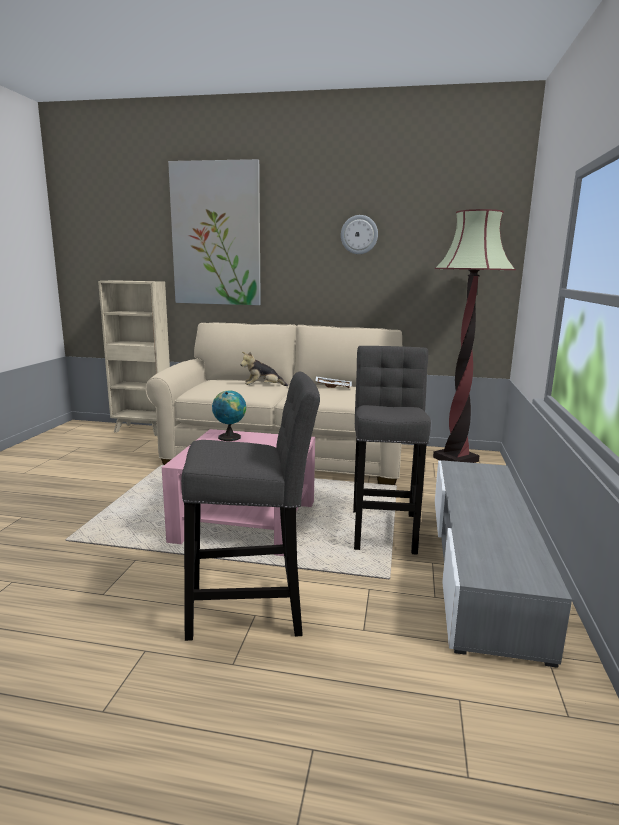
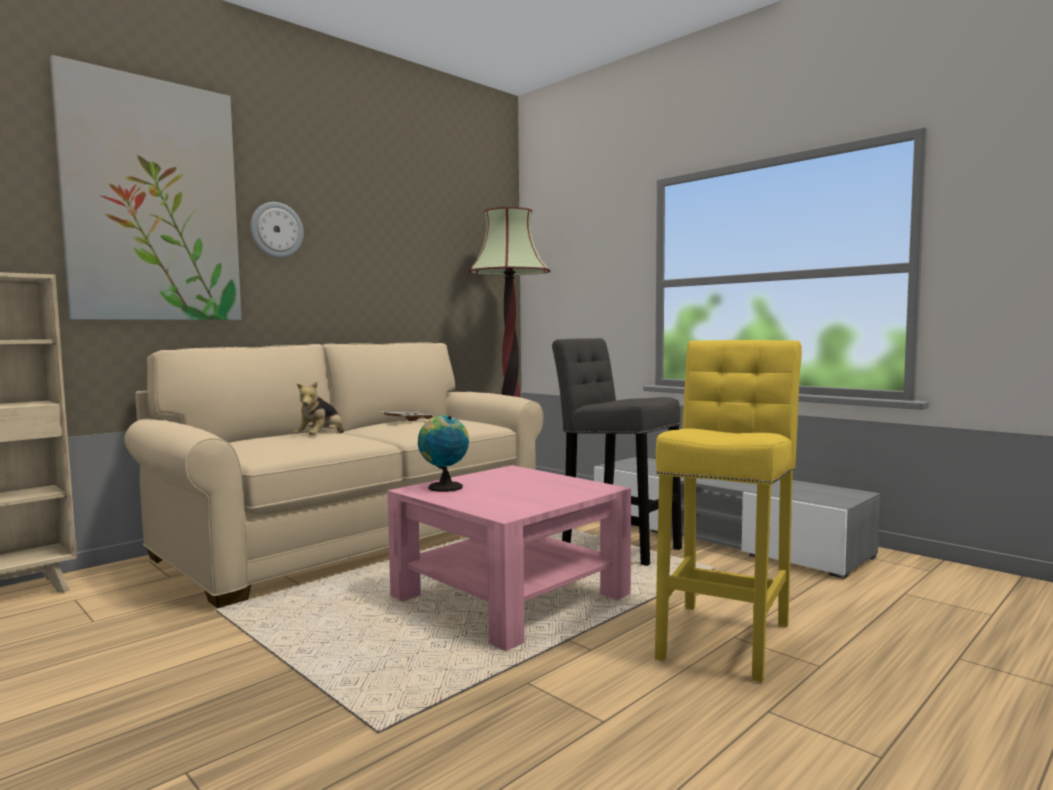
camera: 55 degrees left, 10 degrees down
grey stool [181,372,320,641] -> yellow stool [655,340,802,682]
wall clock [341,215,378,254] -> wall clock moved to [251,202,304,258]

